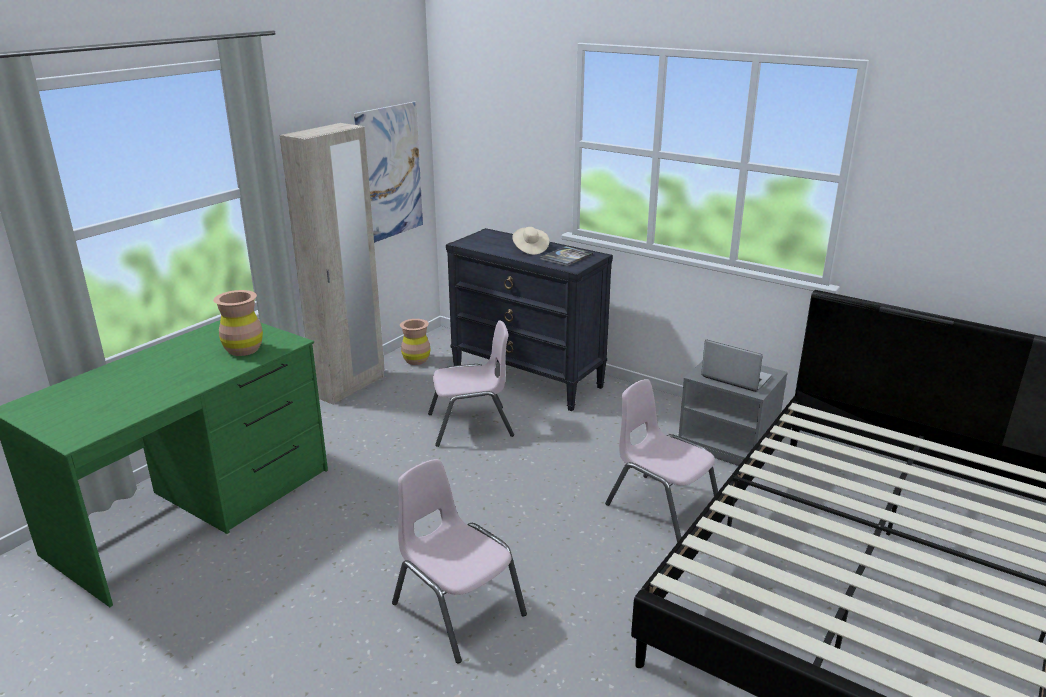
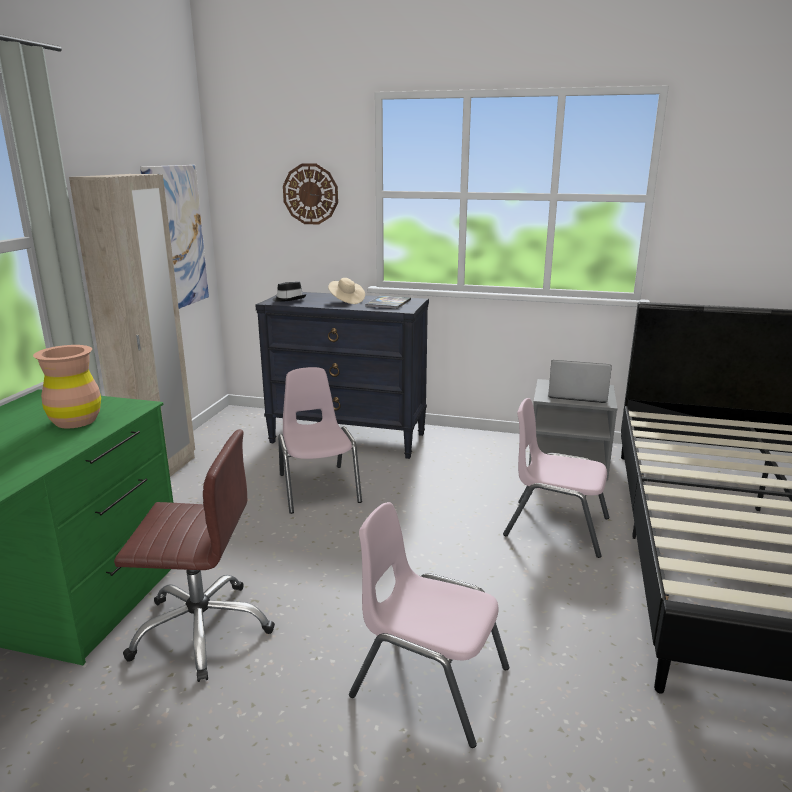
camera: 20 degrees left, 5 degrees down
brown vase [400,319,431,365] -> none
pink chair [428,320,514,447] -> pink chair turned 75 degrees counterclockwise [278,367,362,514]
none -> brown office chair [114,429,275,682]
none -> black hat [272,282,306,302]
none -> wall clock [283,164,338,225]

